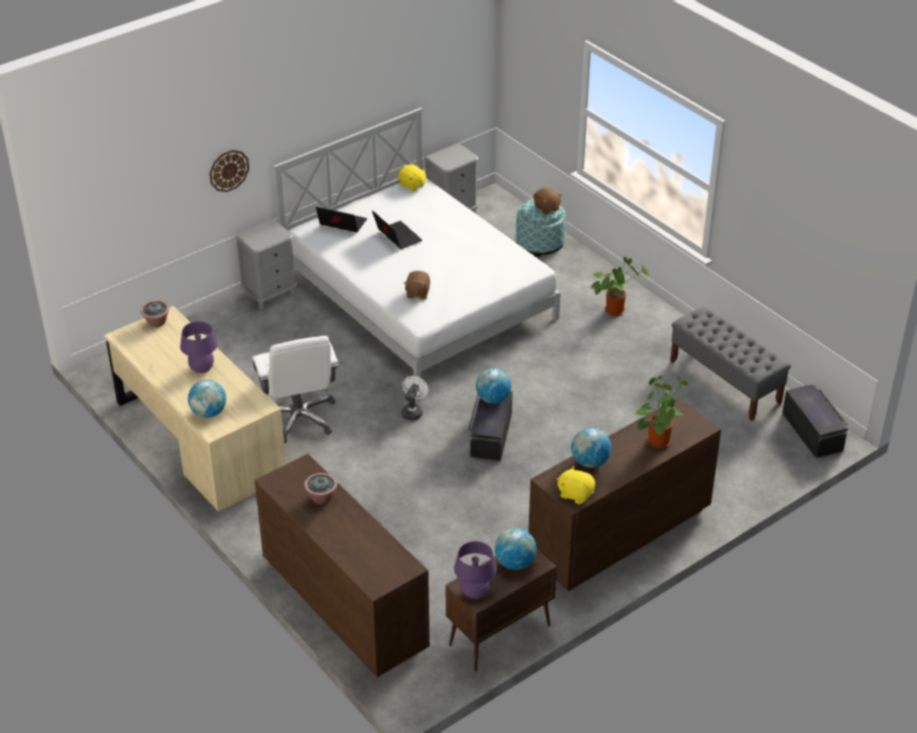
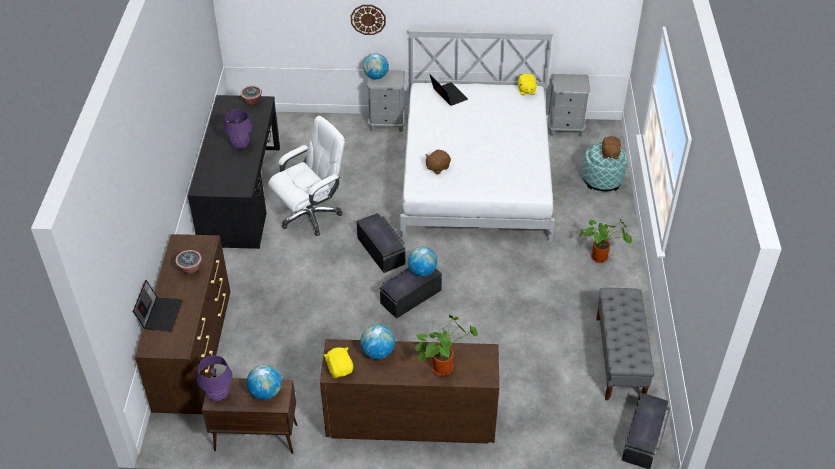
camera: 40 degrees right, 5 degrees up
beige desk [104,306,286,512] -> black desk [188,95,280,249]
globe [188,380,226,418] -> globe moved to [363,54,389,79]
white office chair [252,336,339,443] -> white office chair turned 150 degrees counterclockwise [268,116,345,236]
laptop [372,210,422,249] -> laptop moved to [133,280,183,332]
white fan [402,376,429,420] -> black storage box [357,213,405,273]

